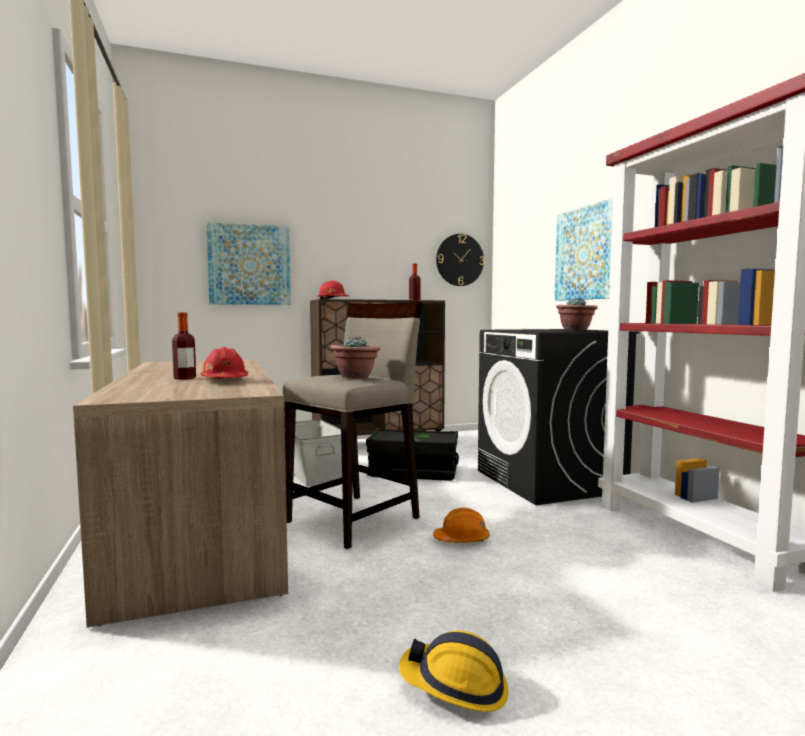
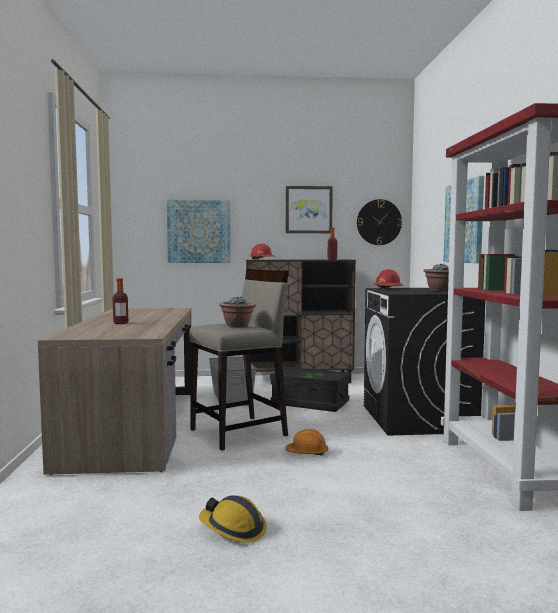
camera: 15 degrees right, 0 degrees up
red hard hat [200,347,248,379] -> red hard hat moved to [374,269,403,288]
none -> picture [286,186,333,233]

